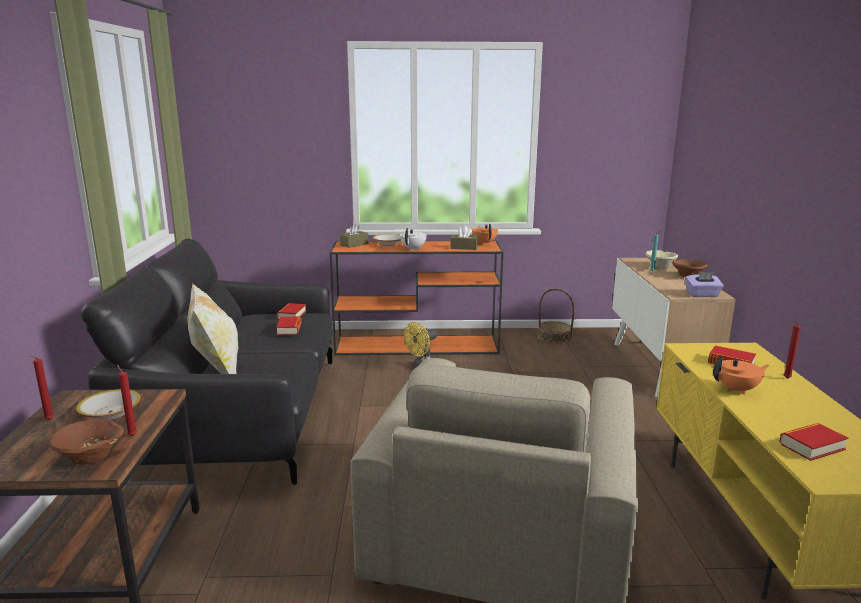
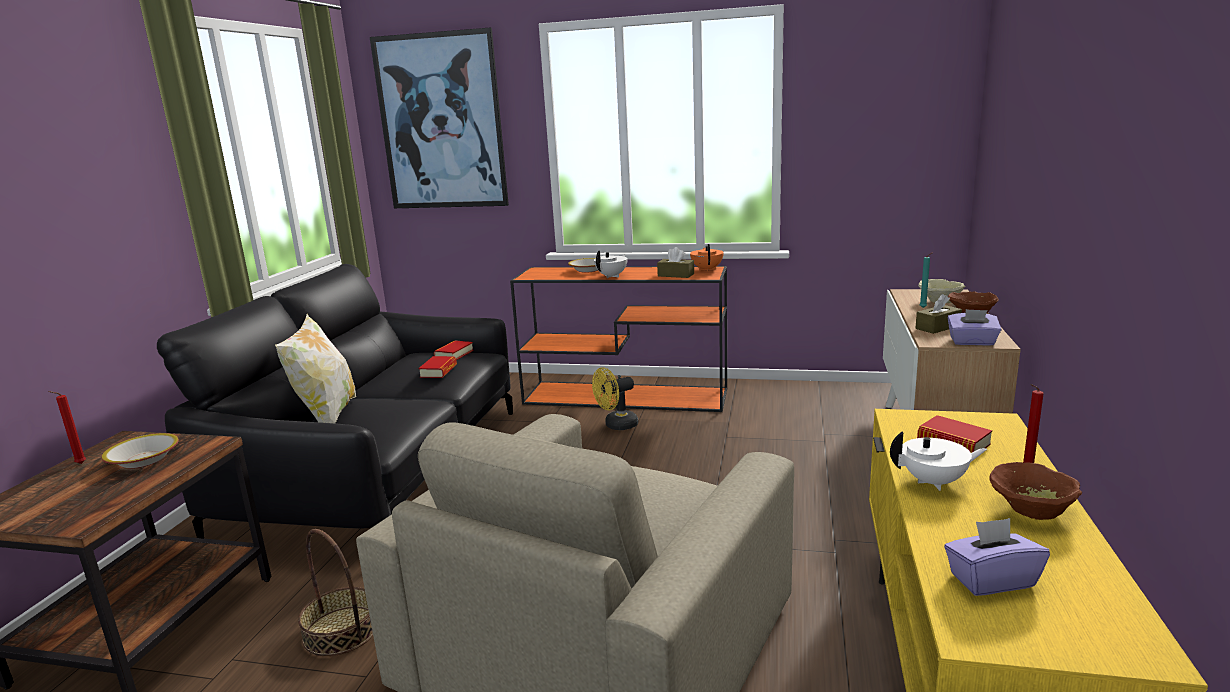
camera: 15 degrees right, 0 degrees up
brown bowl [49,419,124,465] -> brown bowl moved to [989,462,1082,520]
red candle [117,365,137,436] -> none
brown tissue box [340,223,368,248] -> brown tissue box moved to [916,294,962,334]
basket [538,288,575,344] -> basket moved to [298,529,373,656]
orange teapot [713,356,770,395] -> white teapot [890,432,987,491]
book [780,423,848,461] -> purple tissue box [944,518,1050,596]
none -> picture [370,28,509,208]

